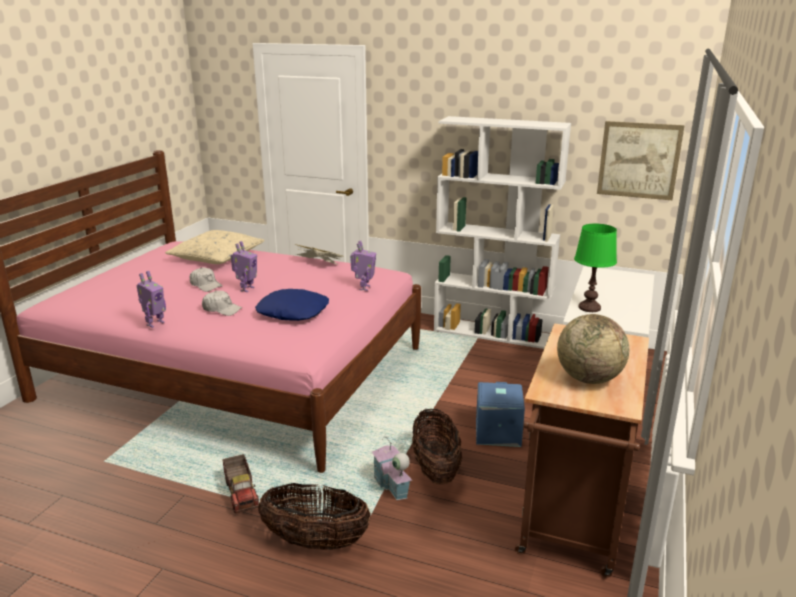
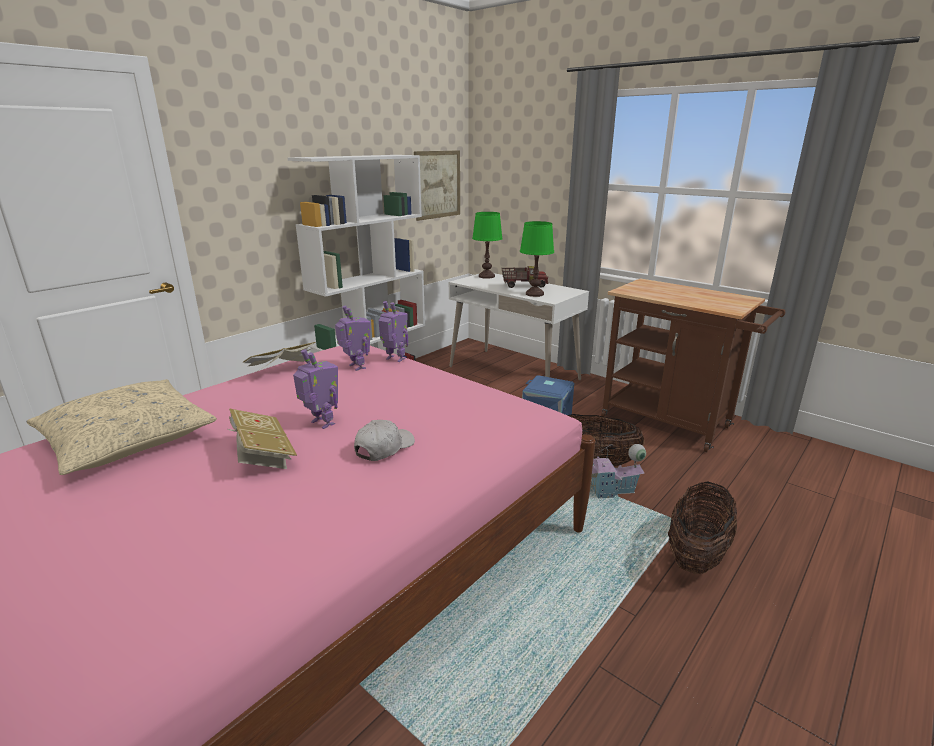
camera: 70 degrees left, 0 degrees up
toy robot [137,271,166,328] -> toy robot moved to [335,306,371,371]
white cap [189,268,223,292] -> book [228,408,297,469]
toy truck [222,454,259,513] -> toy truck moved to [501,266,548,288]
blue pillow [255,289,329,321] -> none
globe [557,314,629,384] -> none
none -> green table lamp [472,212,503,279]

